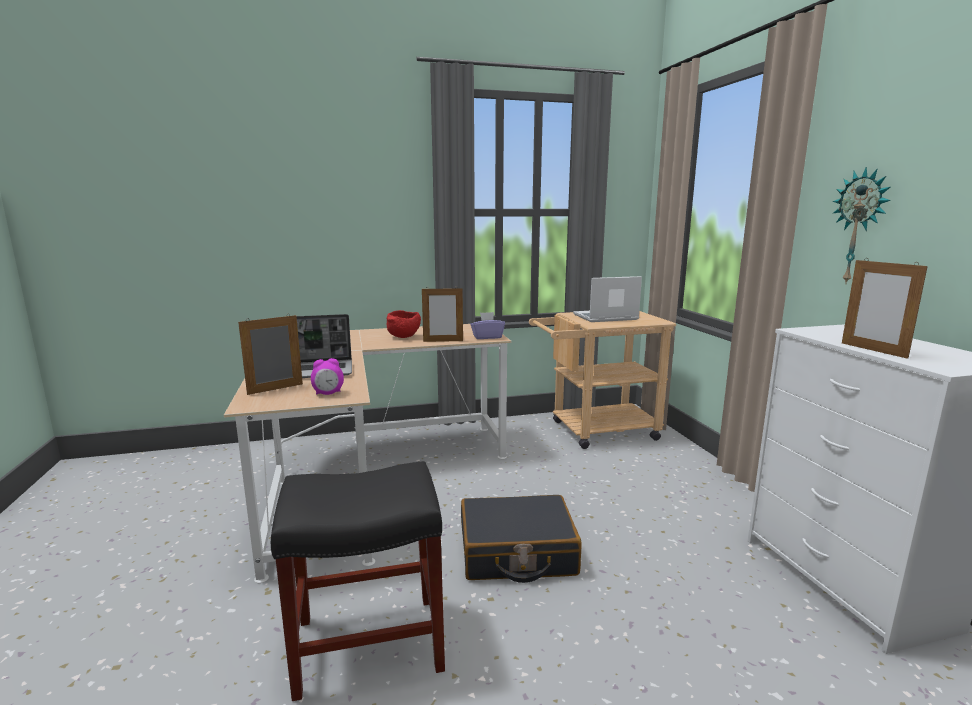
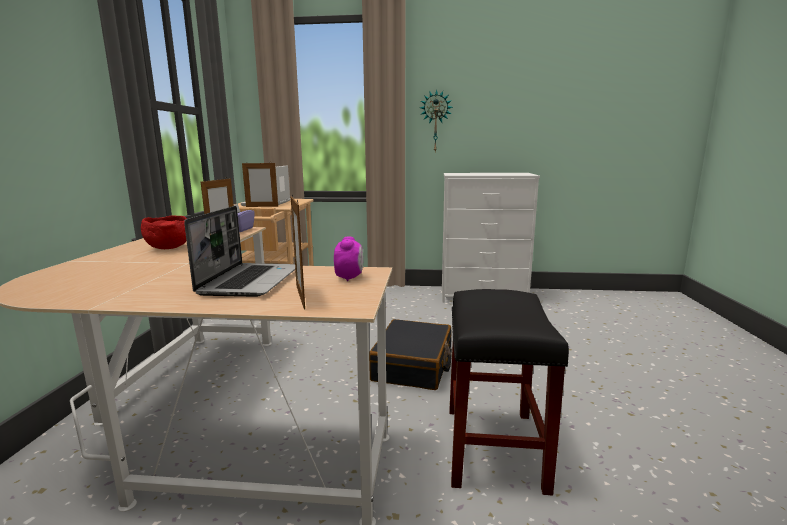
camera: 70 degrees left, 0 degrees up
picture frame [842,258,928,359] -> picture frame moved to [242,163,278,207]

